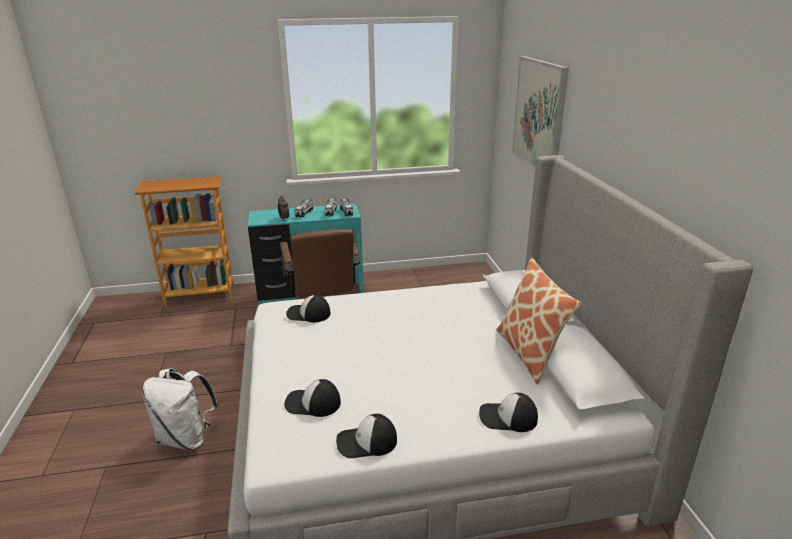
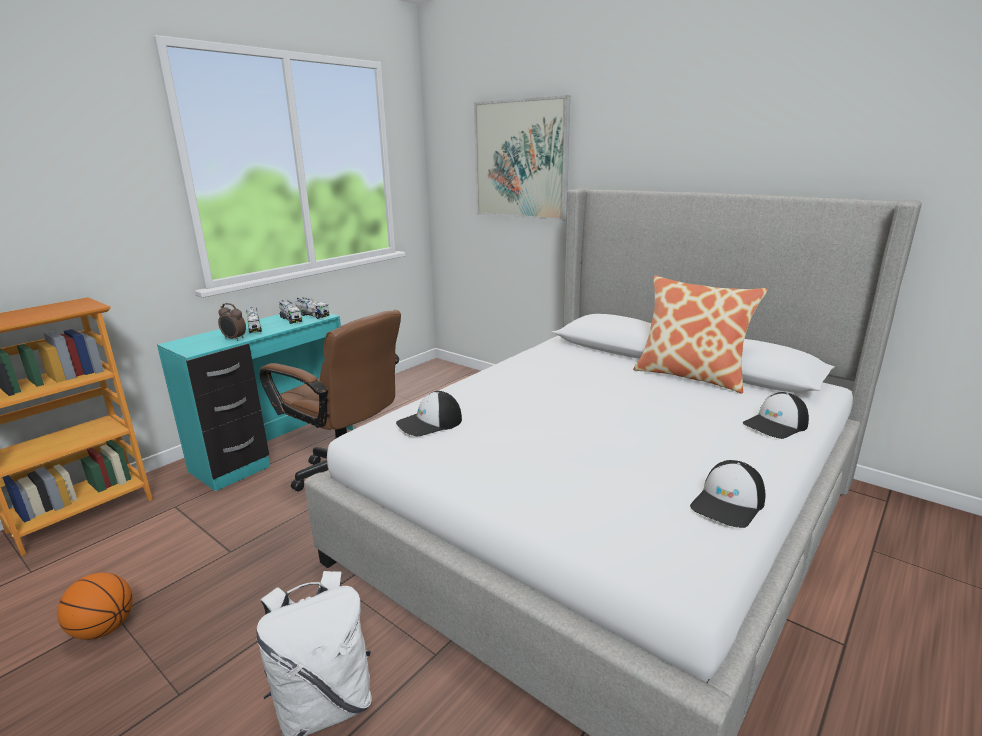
camera: 40 degrees left, 5 degrees down
cap [284,379,341,417] -> none
none -> basketball [57,572,133,640]

